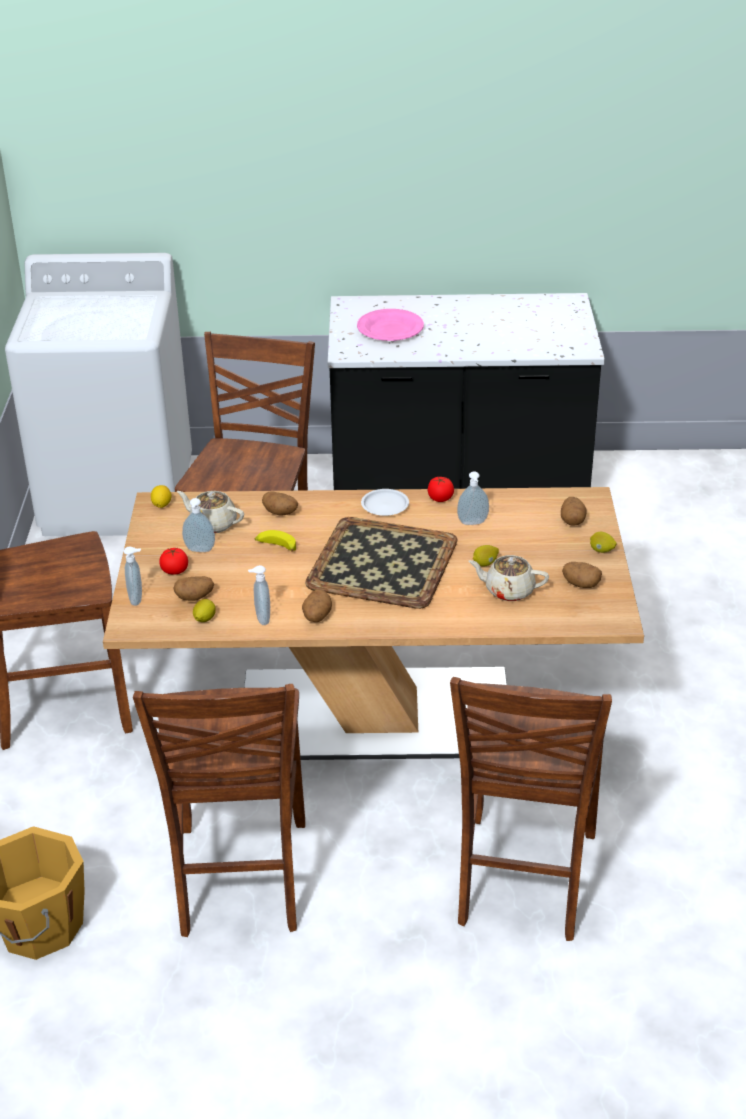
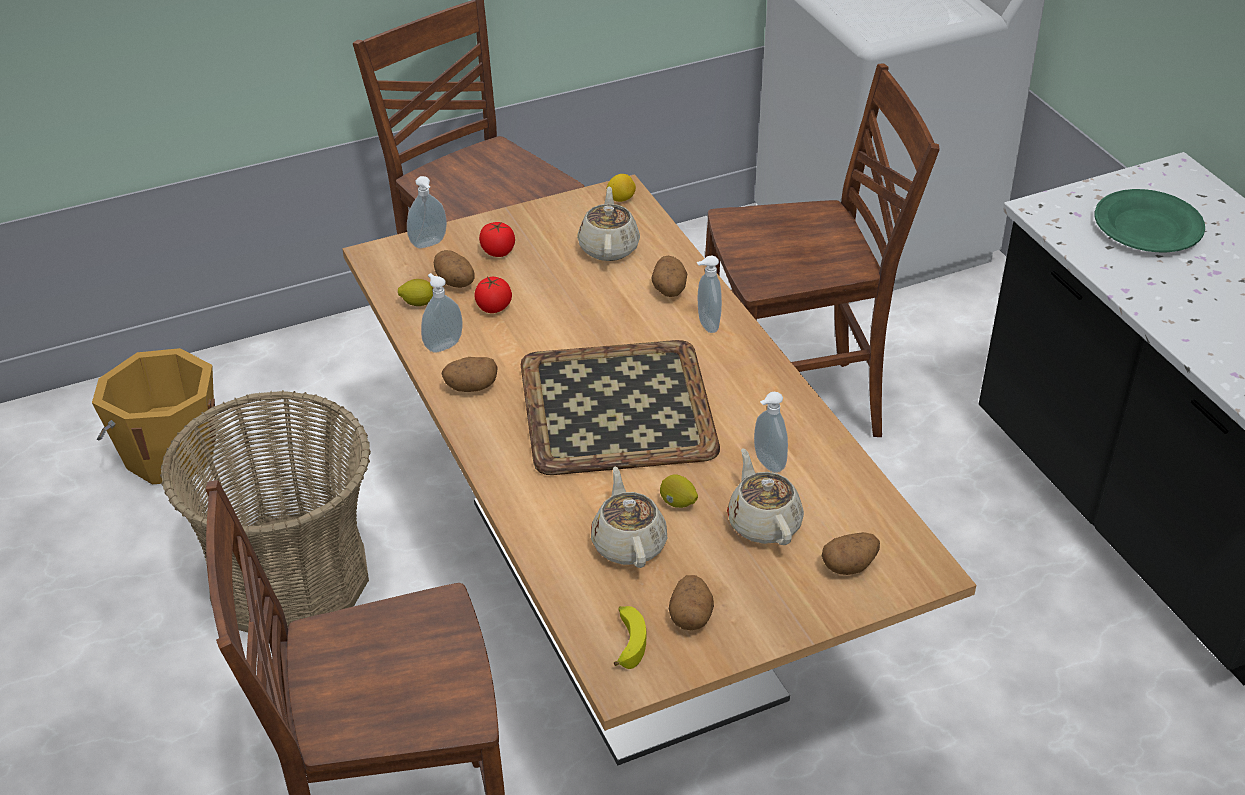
camera: 65 degrees right, 5 degrees up
brown chair [133,684,305,937] -> basket [160,390,371,632]
soap dispenser [182,498,215,552] -> soap dispenser moved to [697,256,722,333]
banana [254,530,296,552] -> banana moved to [614,606,646,669]
pink plate [357,309,424,341] -> green plate [1095,189,1205,252]
white plate [361,489,409,516] -> none
tomato [428,477,454,502] -> tomato moved to [474,277,512,313]
lemon [590,532,617,553] -> none
none -> beige teapot [727,448,804,545]

